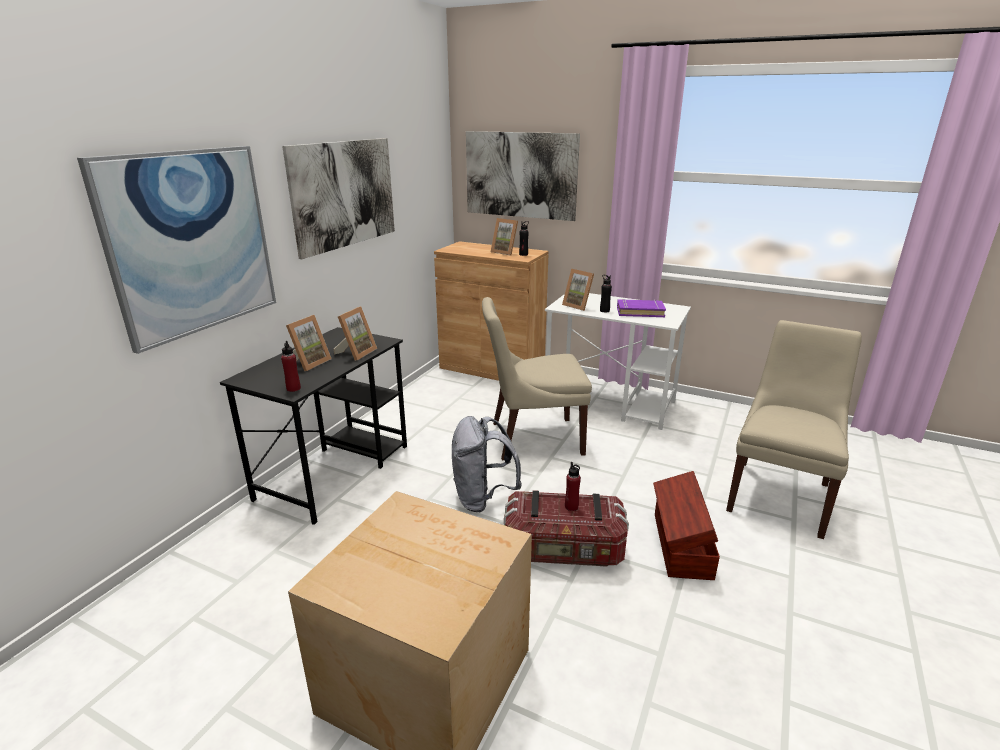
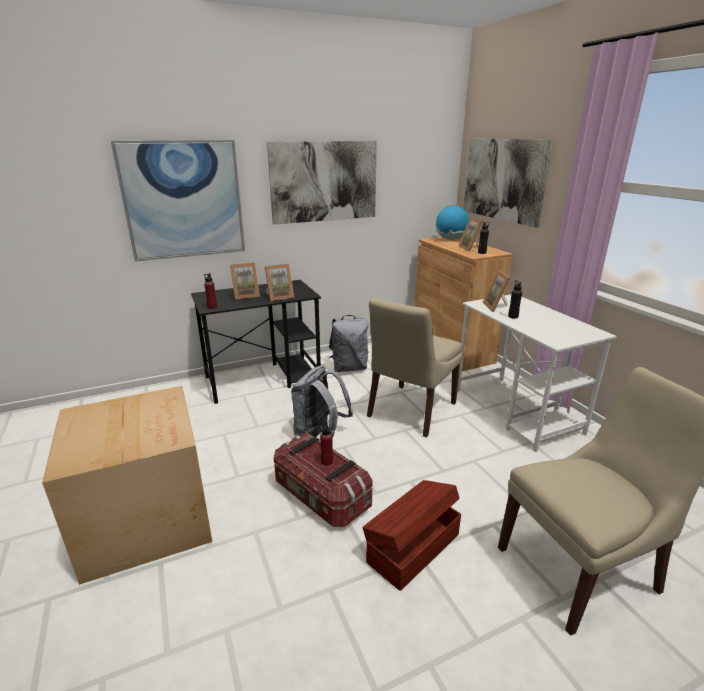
camera: 40 degrees right, 0 degrees up
beige chair [482,297,592,460] -> beige chair turned 90 degrees counterclockwise [367,298,463,438]
purple book [617,299,666,317] -> none
none -> grey backpack [329,315,368,372]
none -> globe [435,205,469,240]

